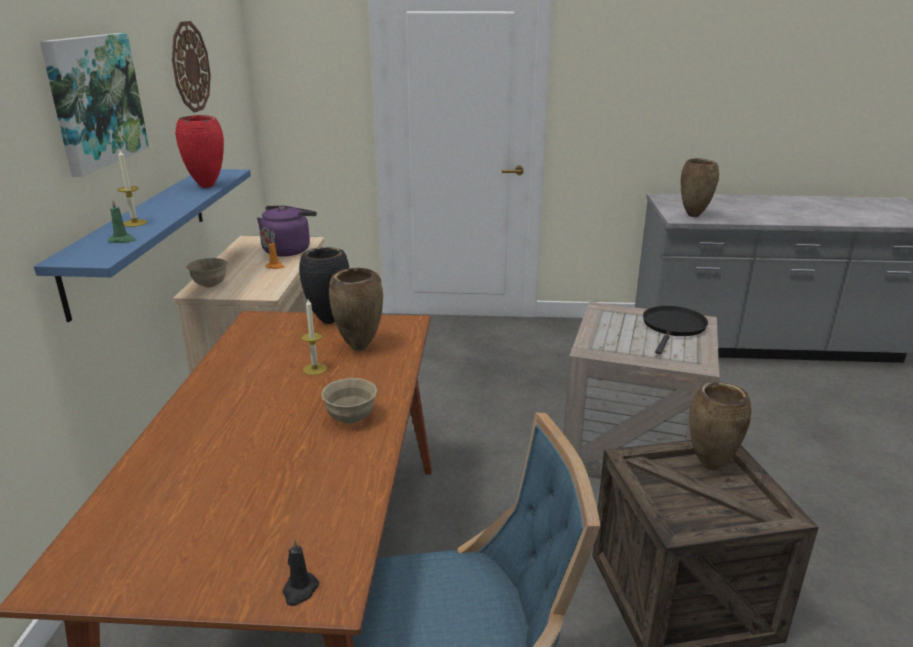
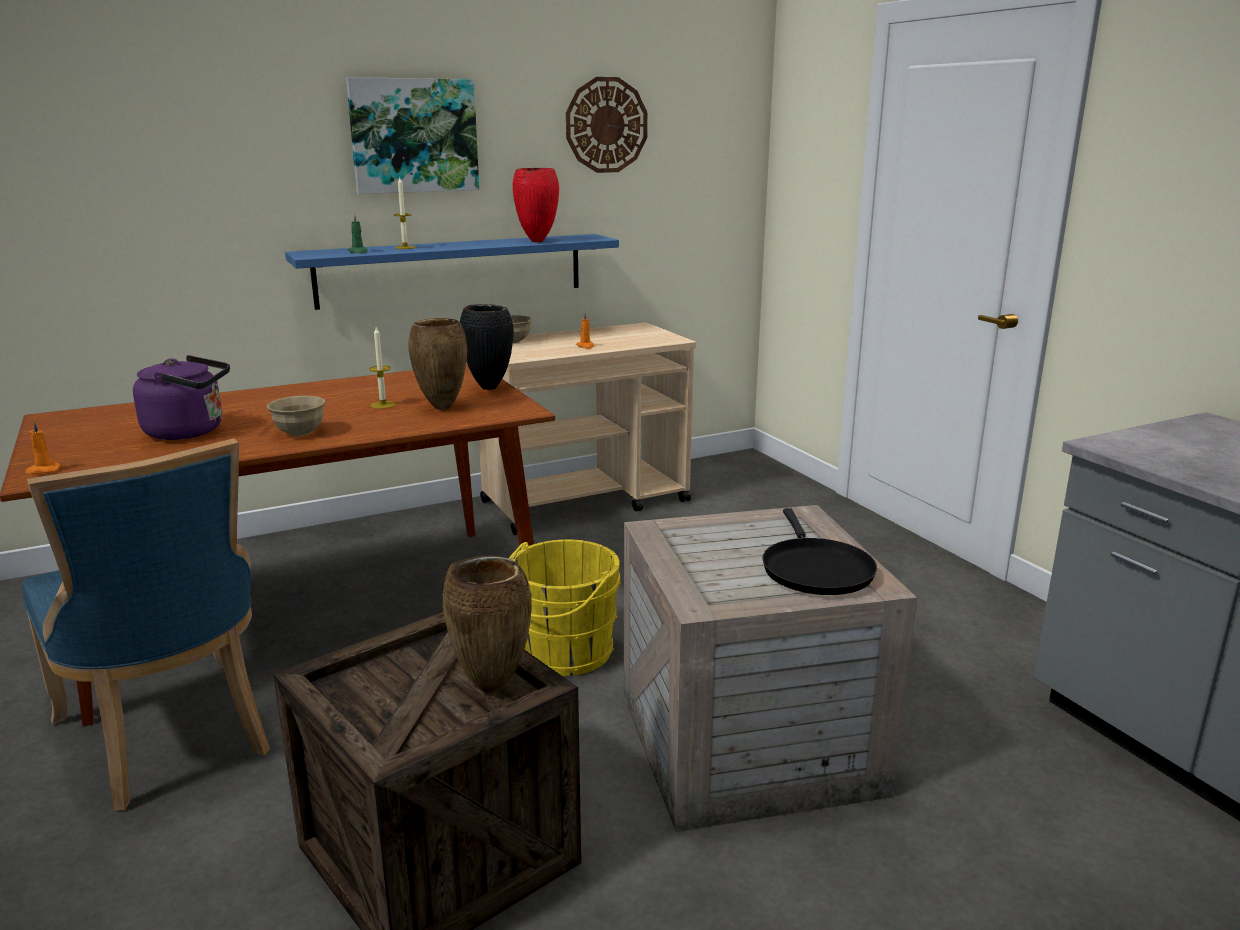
camera: 60 degrees right, 5 degrees down
purple kettle [257,206,317,257] -> purple kettle moved to [133,355,230,440]
black candle [283,539,319,606] -> orange candle [25,420,62,474]
black frying pan [643,306,708,354] -> black frying pan turned 90 degrees clockwise [762,508,877,595]
brown vase [680,158,719,217] -> none
none -> yellow bucket [509,539,621,676]

